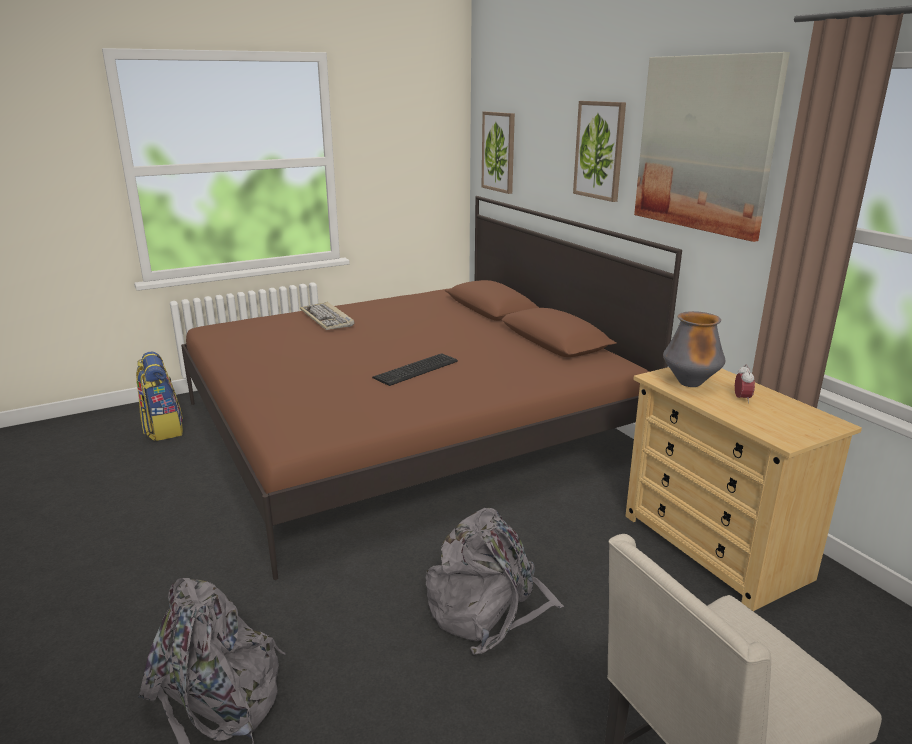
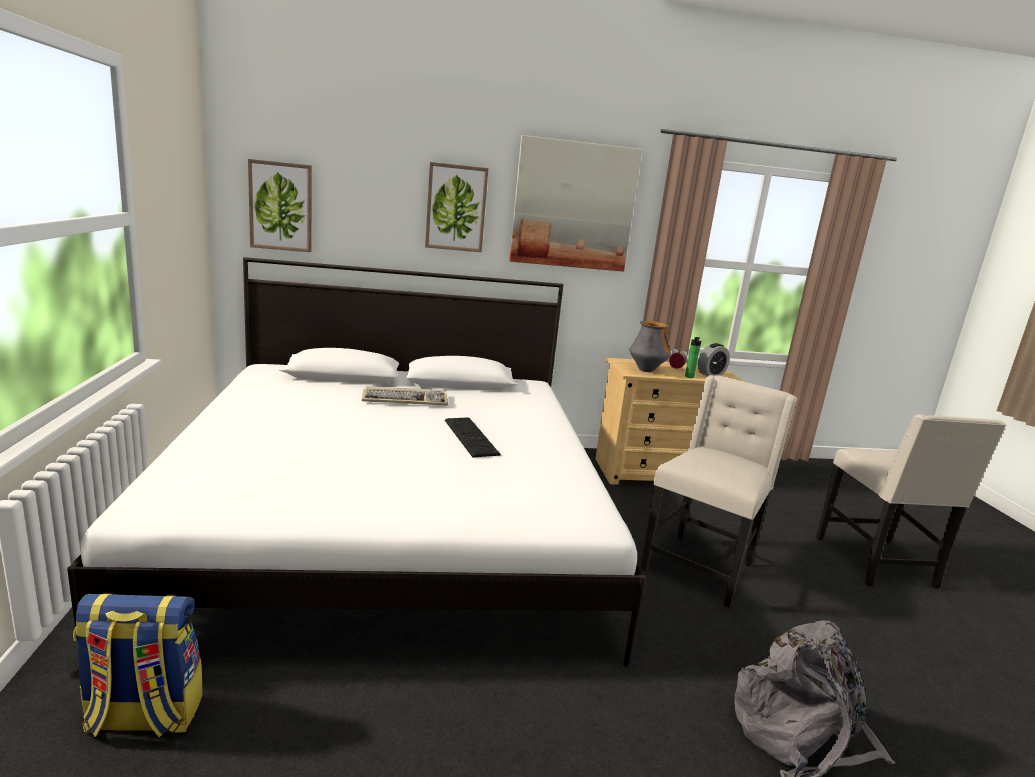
camera: 70 degrees left, 5 degrees down
brown bed [181,196,682,580] -> white bed [67,257,646,667]
keyboard [300,302,354,330] -> keyboard moved to [362,386,448,406]
grey backpack [426,508,564,655] -> beige chair [641,375,797,607]
none -> bottle [685,337,701,378]
none -> alarm clock [697,343,730,376]

